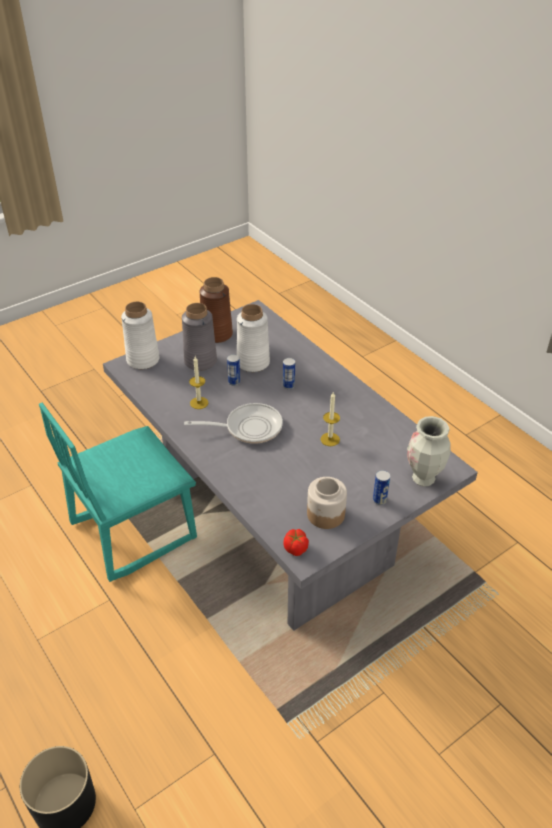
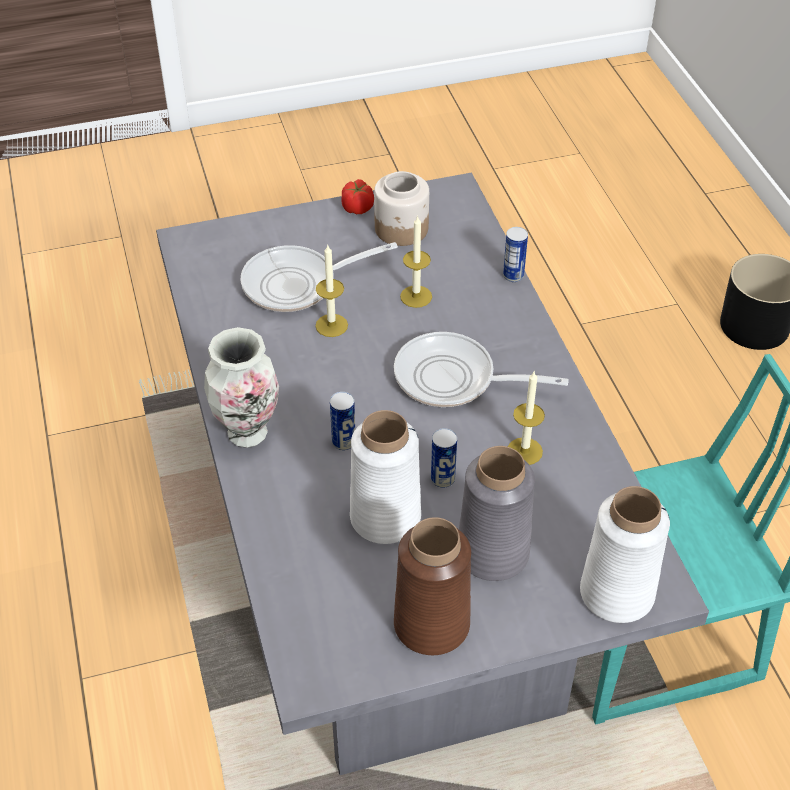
camera: 160 degrees left, 5 degrees up
tomato [283,529,309,556] -> tomato moved to [341,179,374,214]
can [373,470,390,505] -> can moved to [503,227,528,282]
vase [407,416,451,486] -> vase moved to [204,327,279,448]
none -> frying pan [241,242,398,312]
none -> candle [400,215,432,308]

